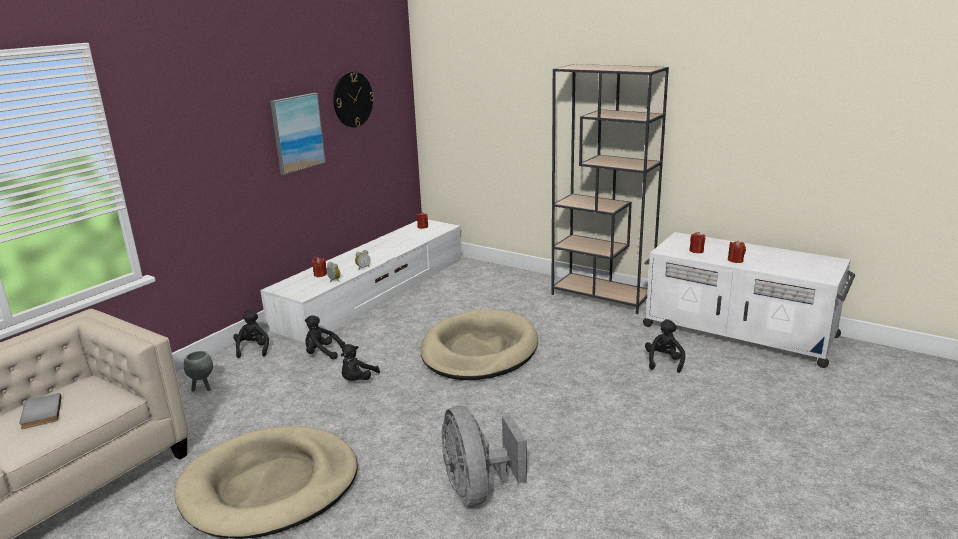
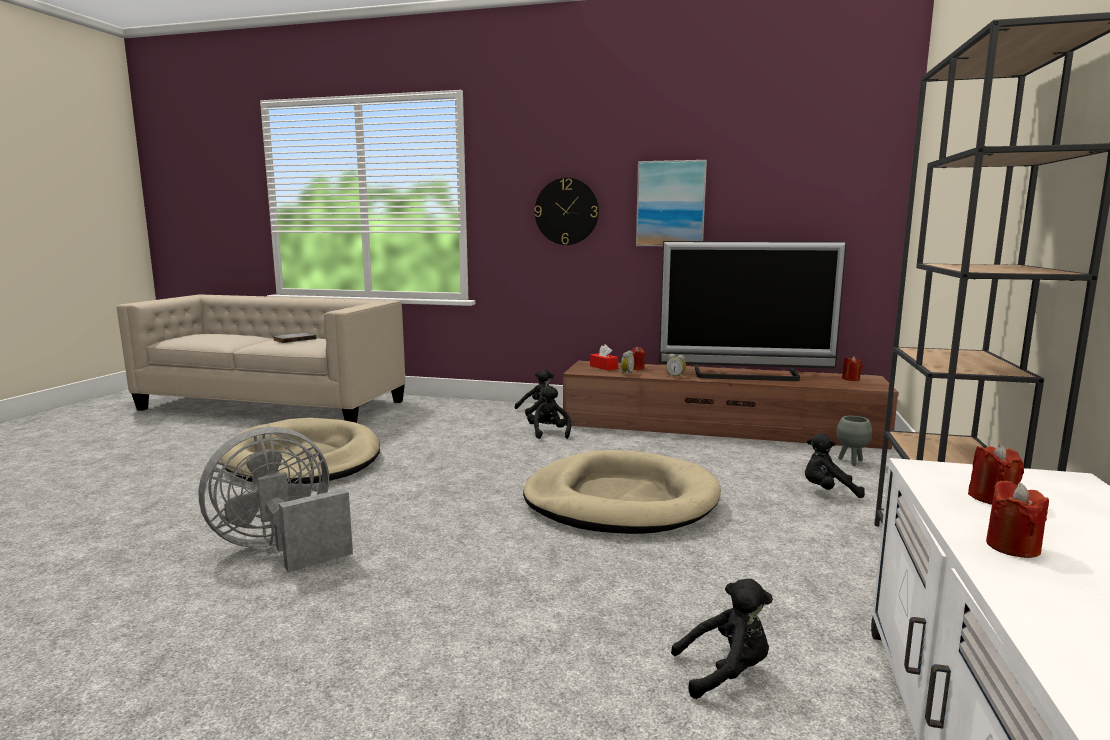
camera: 70 degrees right, 10 degrees down
grey planter [184,351,213,391] -> grey planter moved to [837,416,872,466]
white tv stand [260,220,462,344] -> brown tv stand [563,361,899,449]
wall clock [333,72,374,127] -> wall clock moved to [535,178,599,245]
black plush toy [341,344,380,381] -> black plush toy moved to [805,433,865,498]
none -> red tissue box [590,344,618,370]
none -> television [659,241,846,381]

